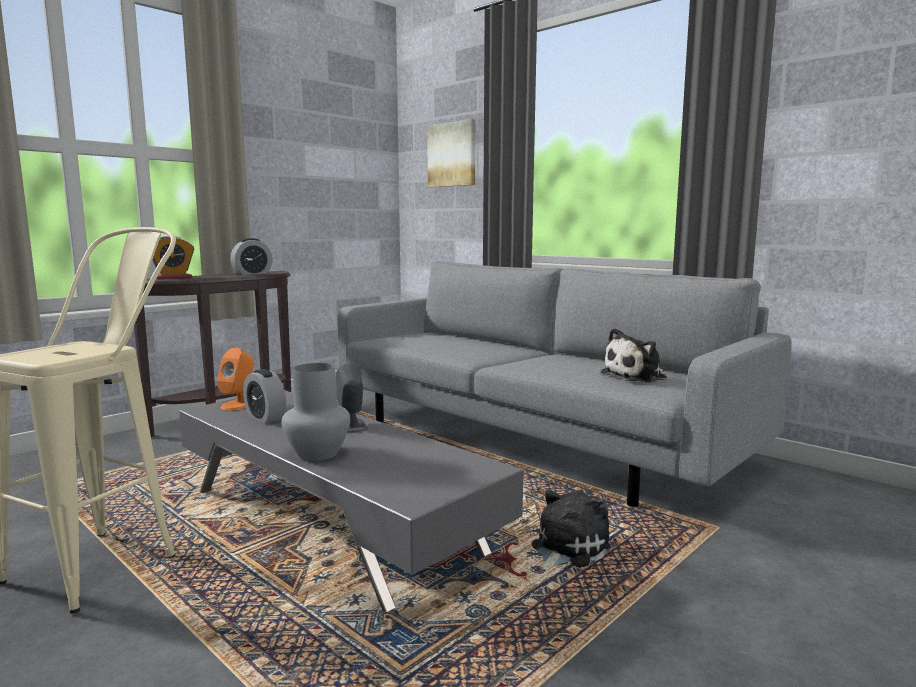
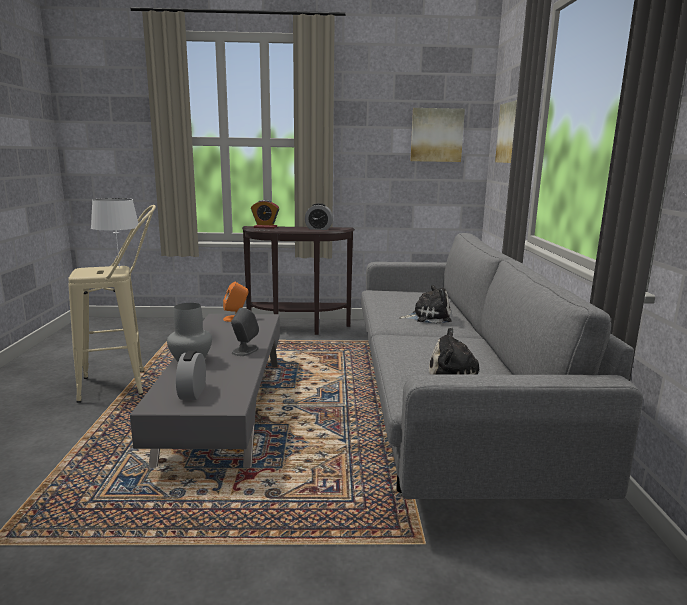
camera: 45 degrees right, 5 degrees up
alarm clock [243,369,286,423] -> alarm clock moved to [176,351,206,400]
plush toy [532,490,611,570] -> plush toy moved to [399,285,452,324]
none -> white table lamp [91,198,139,268]
none -> picture [410,108,465,162]

